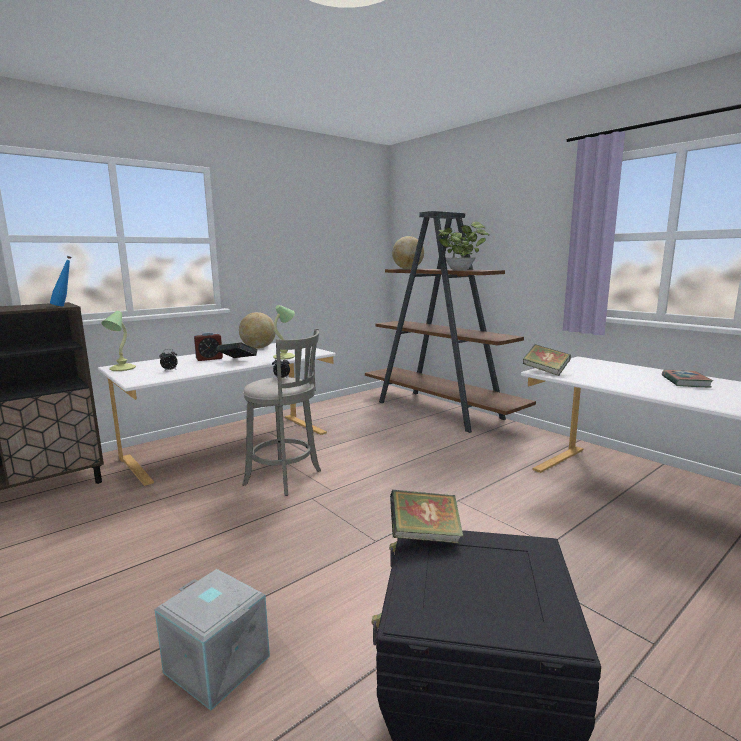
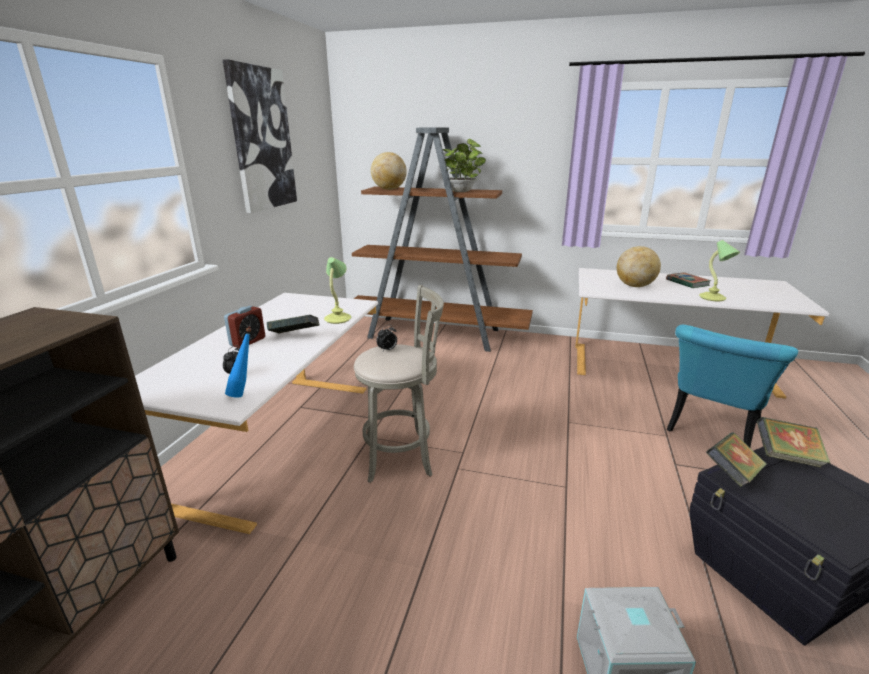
camera: 35 degrees left, 10 degrees up
blue bottle [50,256,71,306] -> blue bottle moved to [225,328,252,398]
table lamp [102,311,136,371] -> table lamp moved to [699,240,740,301]
globe [239,312,276,349] -> globe moved to [617,246,661,287]
book [523,344,571,376] -> book moved to [757,417,831,468]
none -> picture [223,59,297,213]
none -> turquoise chair [667,325,798,447]

